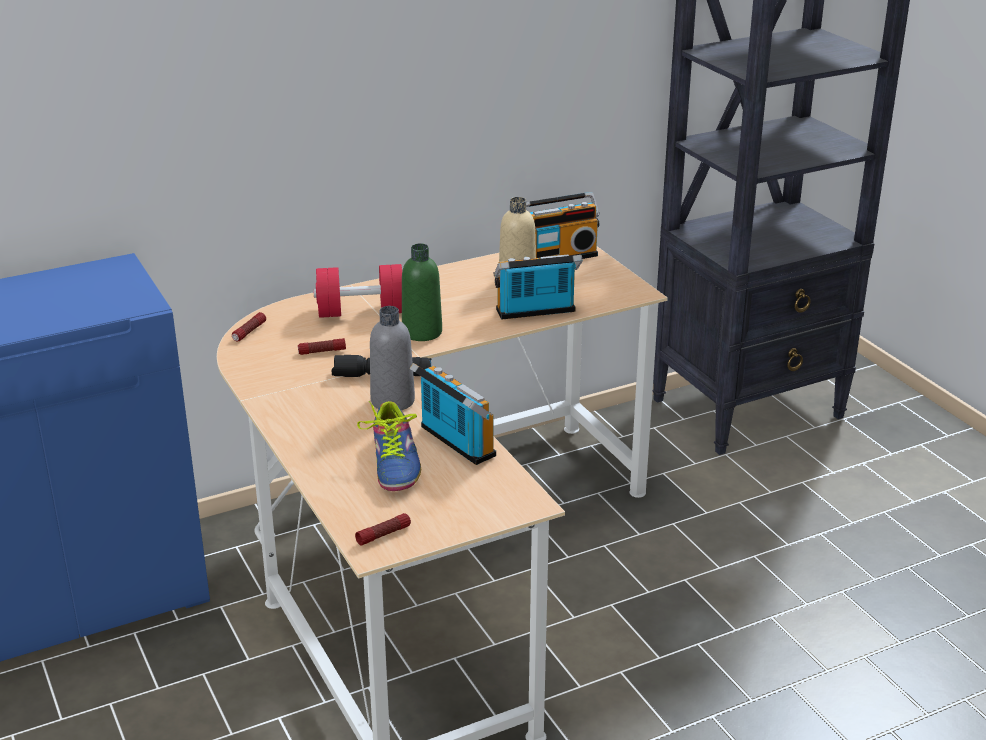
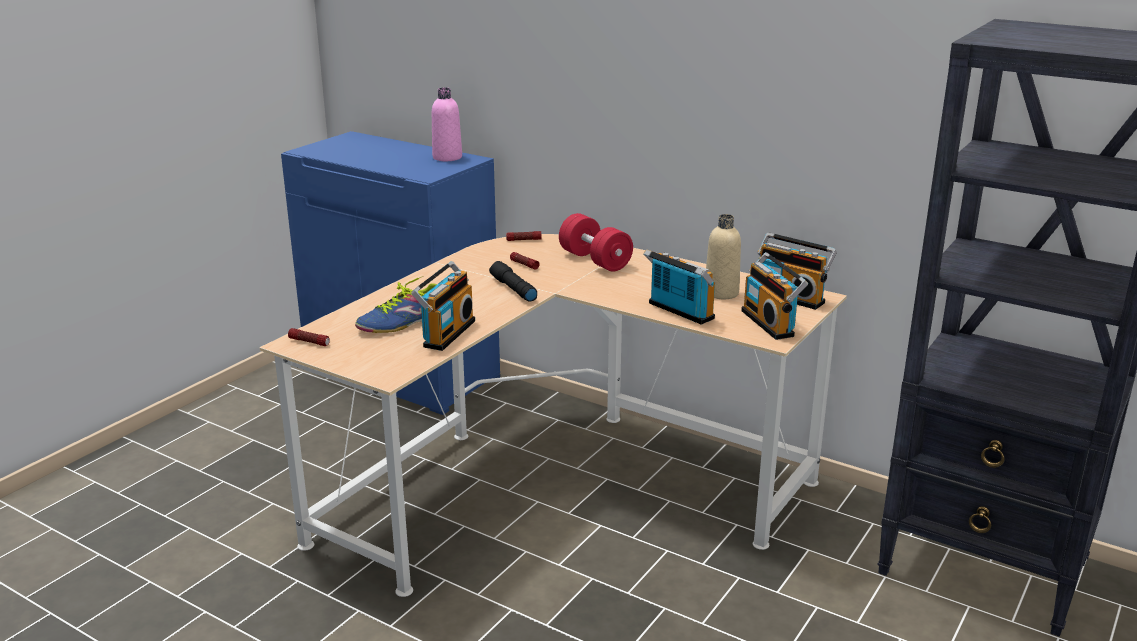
camera: 60 degrees right, 5 degrees down
grey bottle [370,306,415,410] -> none
green bottle [402,243,442,341] -> none
none -> pink bottle [432,88,462,161]
none -> radio [741,252,808,340]

